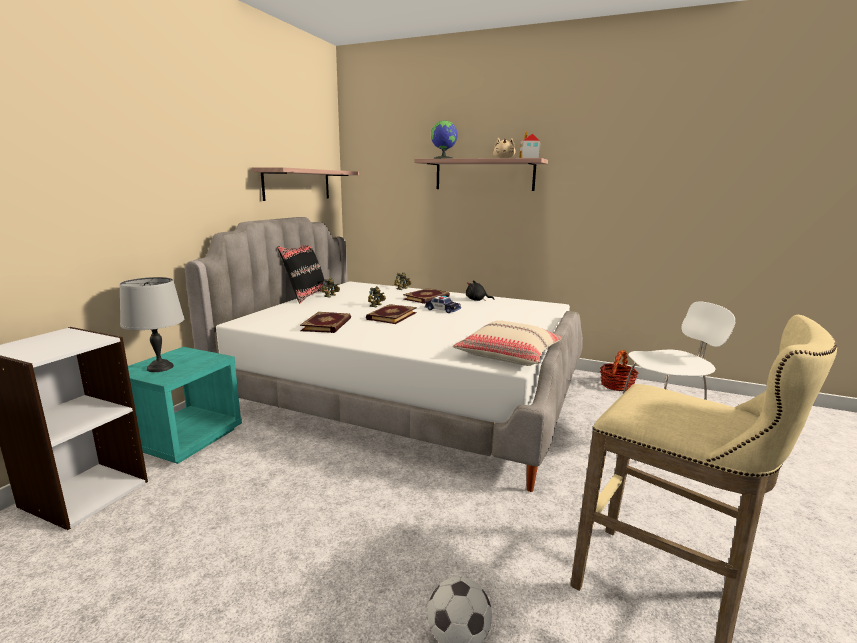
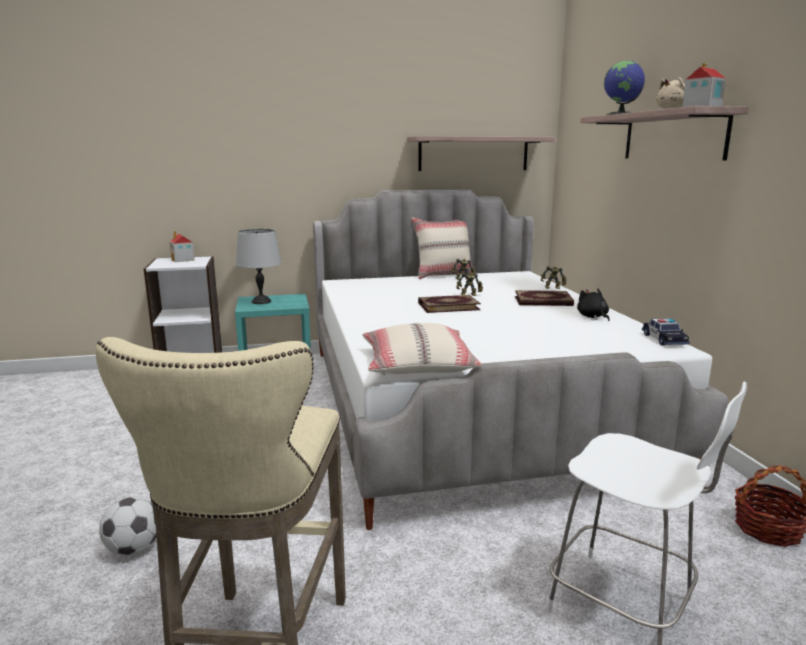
camera: 55 degrees right, 0 degrees up
black pillow [277,245,327,303] -> beige pillow [411,218,476,279]
book [300,312,351,333] -> none
toy car [425,296,461,313] -> toy car moved to [642,318,689,345]
none -> toy house [170,231,195,262]

